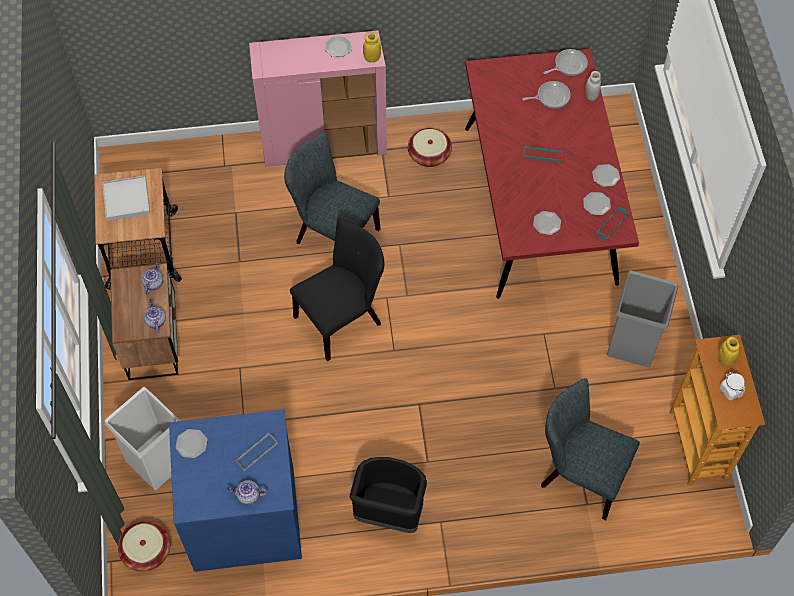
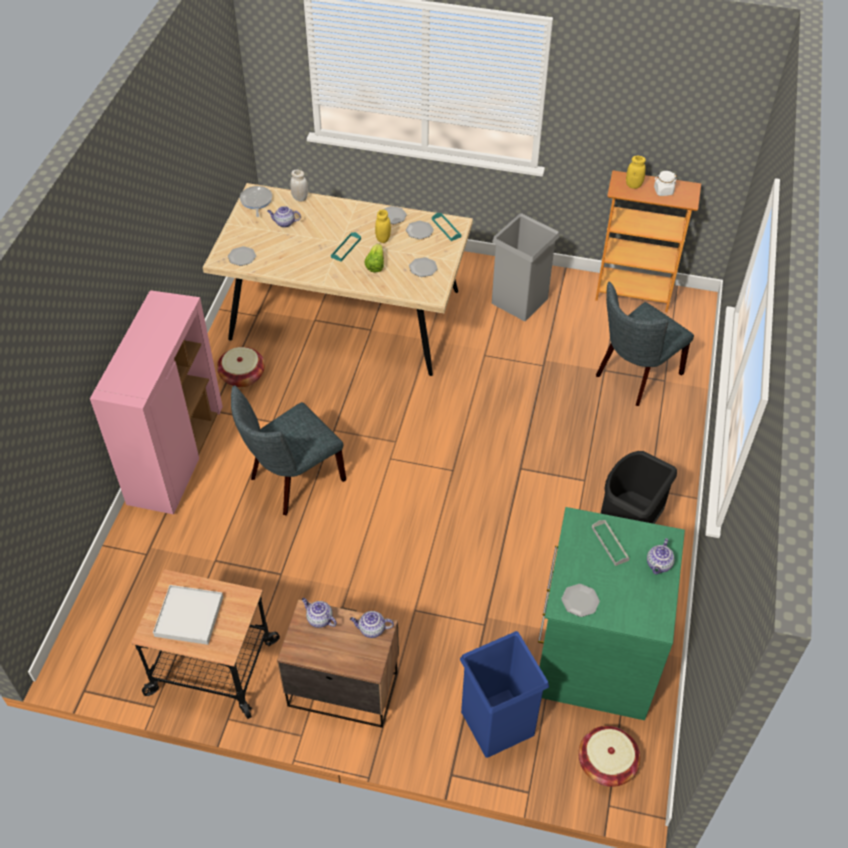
camera: 70 degrees left, 10 degrees down
white trash can [104,387,180,490] -> blue trash can [460,631,549,758]
blue dresser [169,409,302,572] -> green dresser [538,507,685,720]
black chair [290,218,384,361] -> none
plate [325,36,352,57] -> plate moved to [228,246,256,266]
yellow jar [363,33,381,63] -> yellow jar moved to [375,209,391,243]
red dining table [465,49,639,299] -> beige dining table [203,183,473,376]
frying pan [522,81,571,108] -> teapot [267,206,301,228]
none -> lettuce [364,243,384,272]

